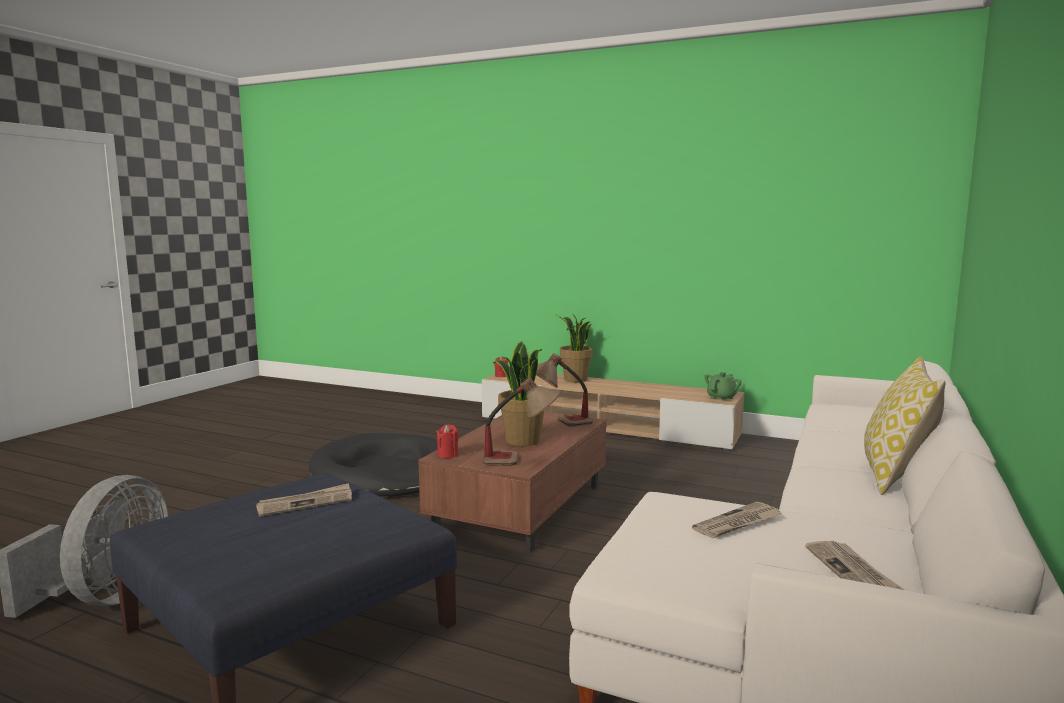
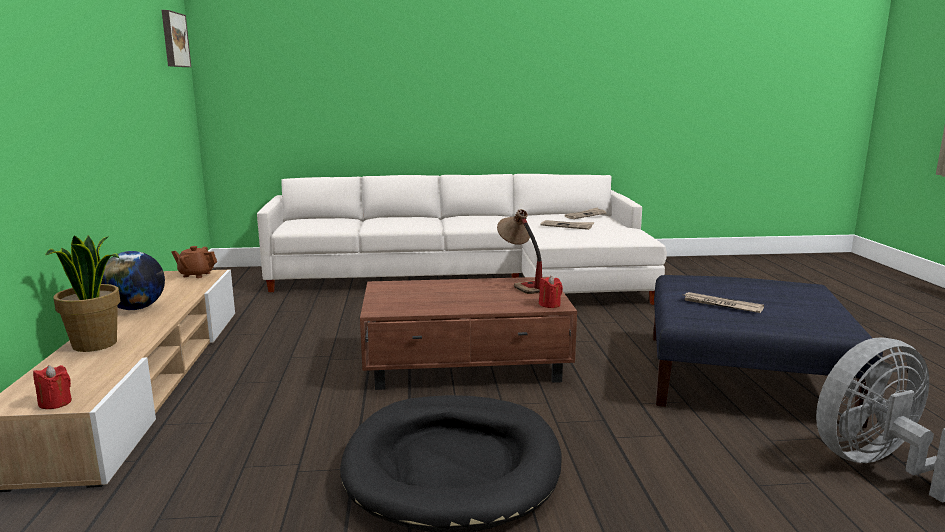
camera: 120 degrees left, 5 degrees up
potted plant [493,341,544,446] -> none
table lamp [536,353,593,427] -> none
green teapot [704,372,742,401] -> brown teapot [171,246,217,278]
pillow [864,356,946,495] -> none
none -> globe [101,251,165,310]
none -> picture [162,10,191,67]

